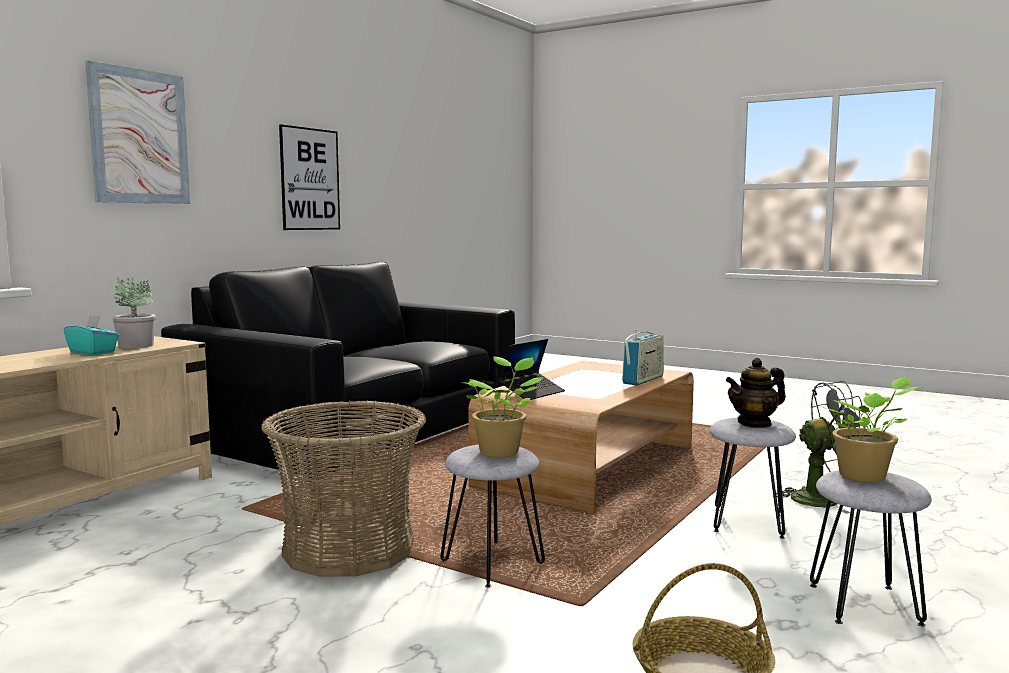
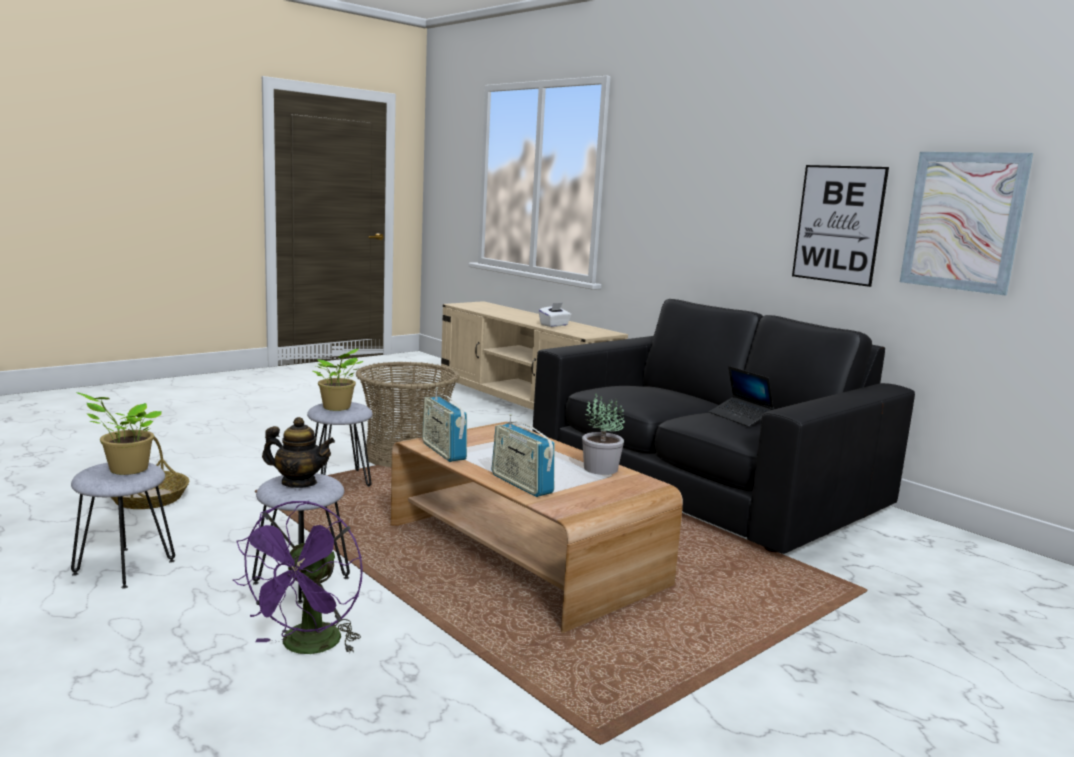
camera: 105 degrees right, 5 degrees up
turquoise tissue box [64,315,119,355] -> white tissue box [539,303,571,327]
picture [85,61,190,204] -> picture moved to [900,152,1034,296]
potted plant [113,277,156,348] -> potted plant moved to [582,393,625,475]
laptop [498,339,565,400] -> laptop moved to [709,366,774,427]
teapot [726,358,786,428] -> teapot turned 105 degrees clockwise [262,417,335,488]
grey fan [776,381,871,514] -> purple fan [233,501,363,654]
none -> radio [422,387,467,462]

